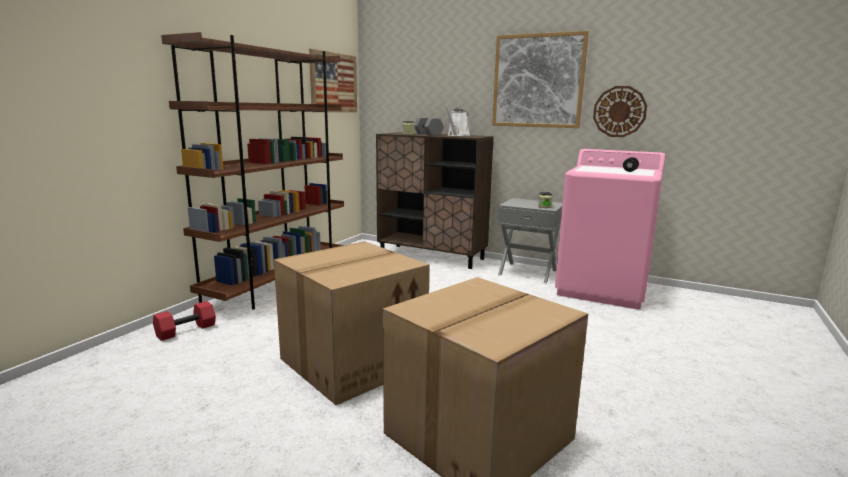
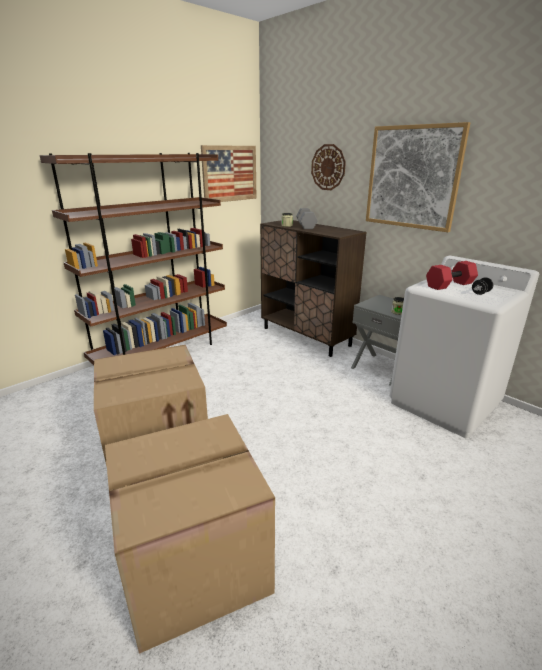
camera: 20 degrees right, 10 degrees up
red dumbbell [153,301,216,341] -> red dumbbell moved to [426,261,478,290]
white watering can [444,105,470,136] -> none
pink washing machine [555,149,665,309] -> white washing machine [390,256,539,438]
wall clock [593,86,647,137] -> wall clock moved to [311,144,346,190]

